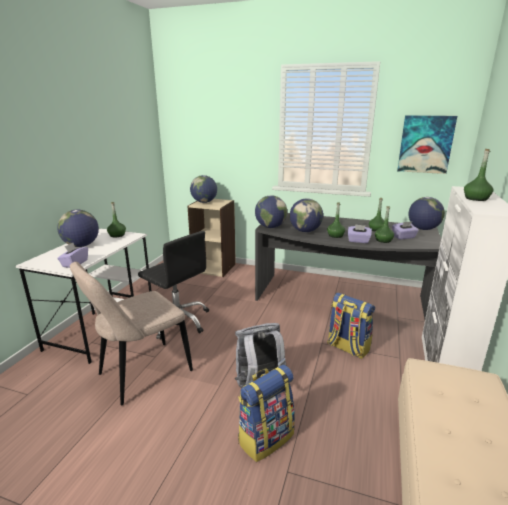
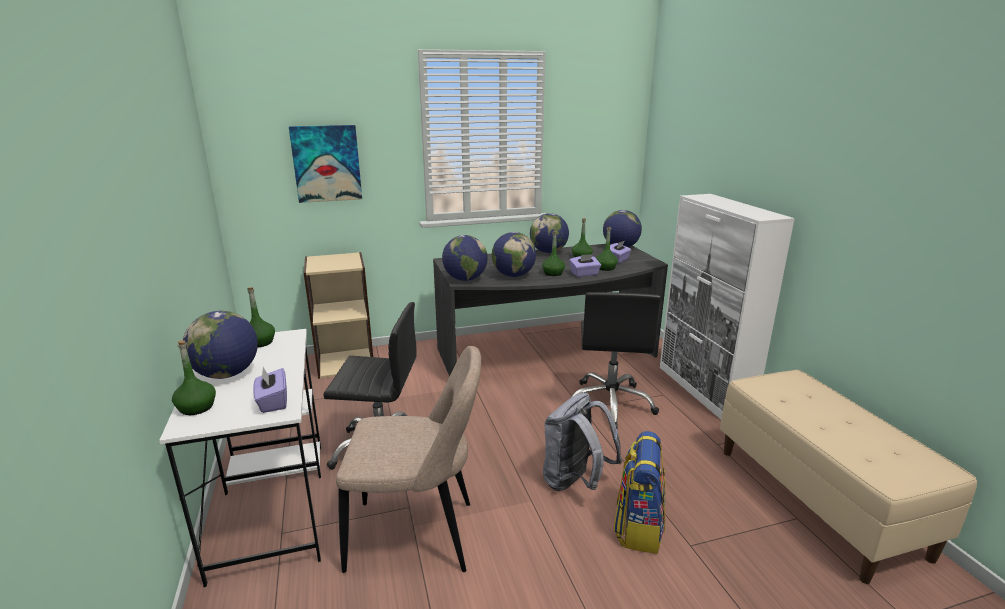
camera: 35 degrees left, 0 degrees up
beige chair [70,261,193,406] -> beige chair turned 105 degrees counterclockwise [336,346,481,573]
globe [190,175,217,203] -> globe moved to [530,213,569,253]
backpack [327,292,375,359] -> black office chair [571,292,661,428]
picture [397,115,457,174] -> picture moved to [289,125,362,203]
green bottle [464,149,493,201] -> green bottle moved to [172,340,216,415]

